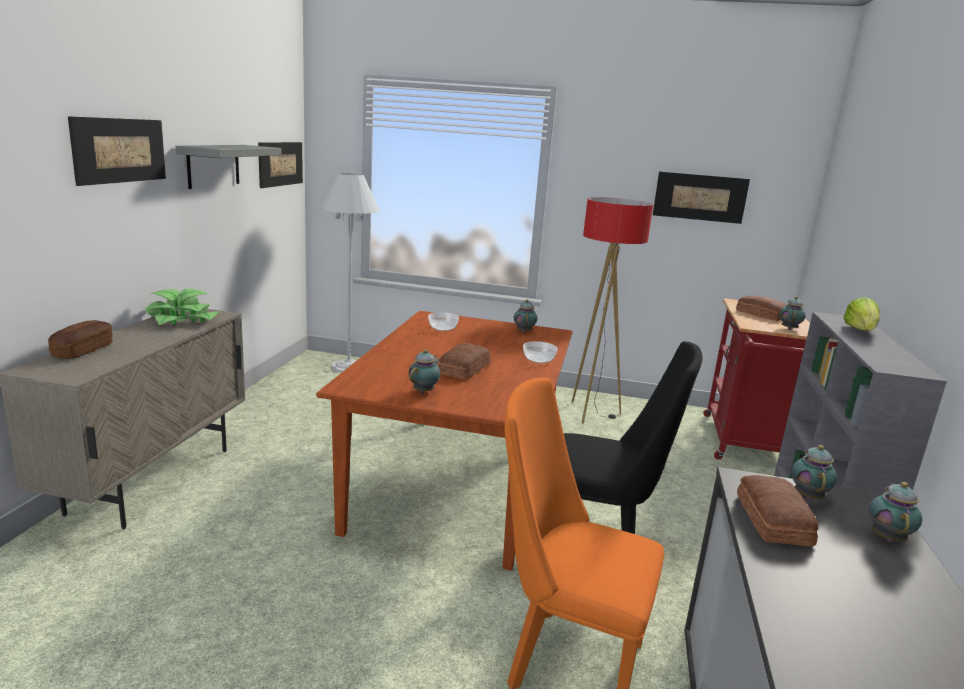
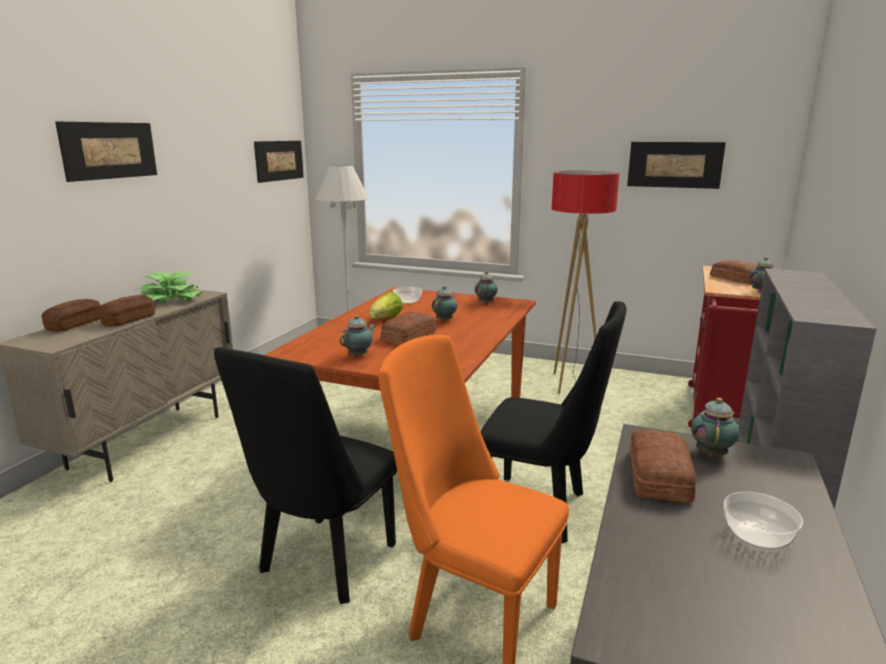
camera: 10 degrees right, 0 degrees up
grey shelf [175,145,282,189] -> none
bowl [523,341,558,363] -> bowl moved to [724,492,803,549]
lettuce [843,297,880,331] -> lettuce moved to [369,292,403,319]
teapot [869,482,922,542] -> teapot moved to [432,286,457,322]
none -> bread [98,295,155,327]
none -> black chair [214,347,397,604]

